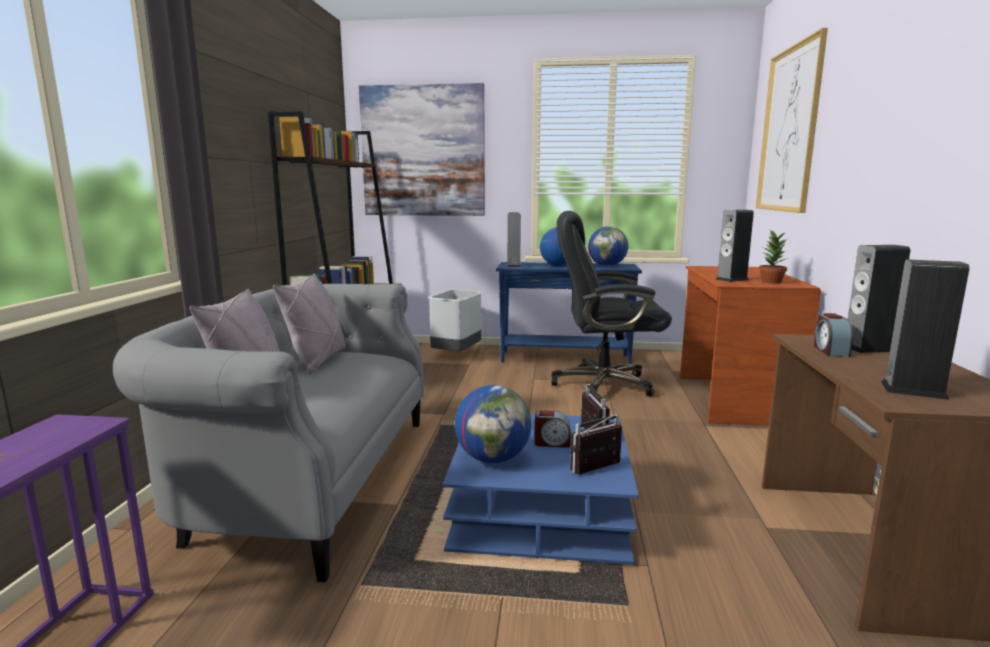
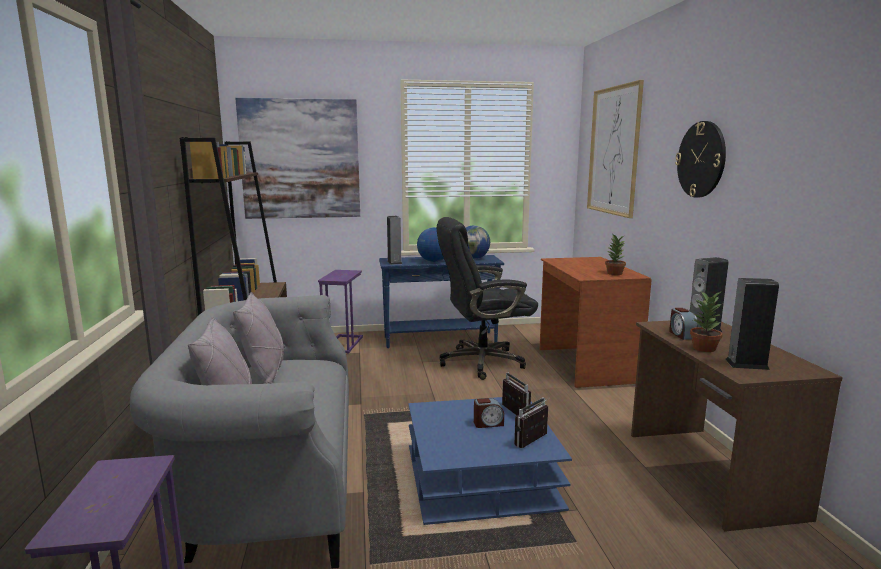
camera: 15 degrees left, 0 degrees up
grey trash can [428,289,482,351] -> purple side table [318,270,363,354]
globe [455,385,531,463] -> none
speaker [715,210,754,282] -> none
none -> wall clock [675,121,726,198]
none -> potted plant [690,291,722,352]

